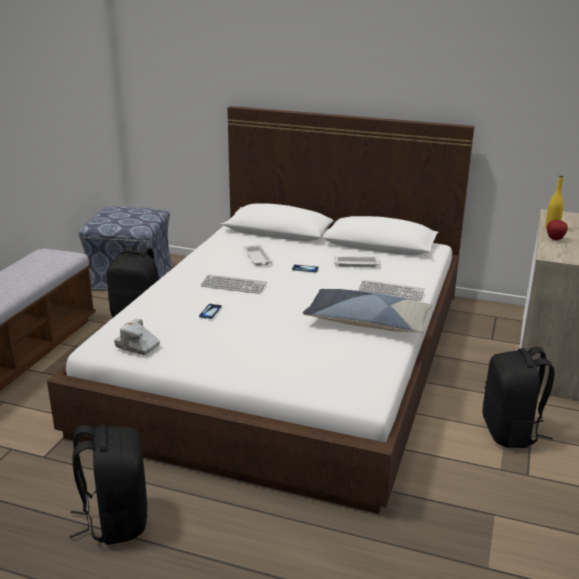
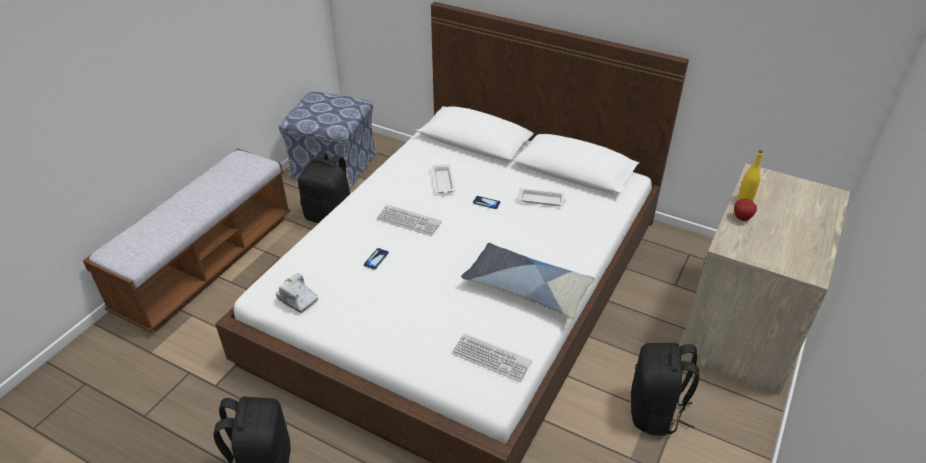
camera: 10 degrees right, 15 degrees up
keyboard [358,280,425,301] -> keyboard moved to [452,333,532,382]

